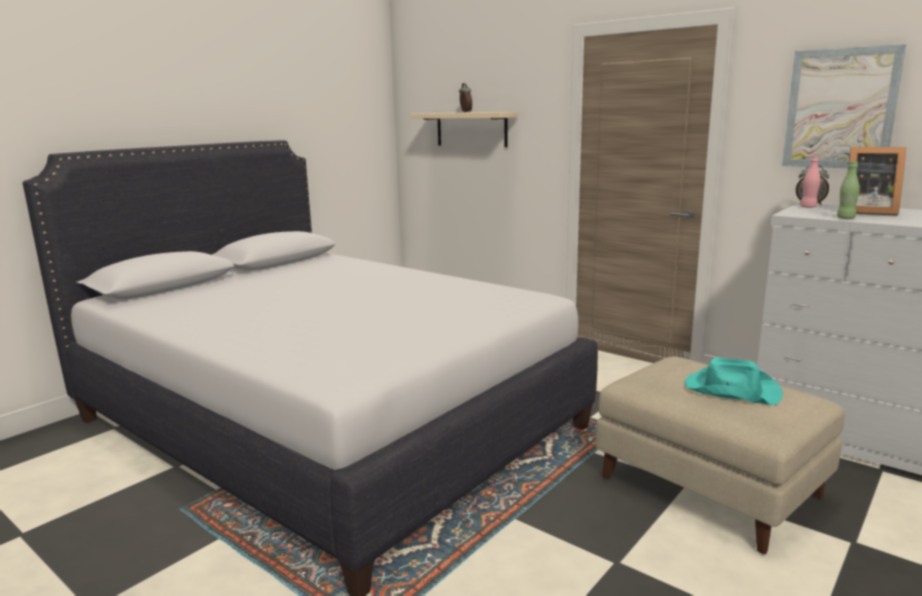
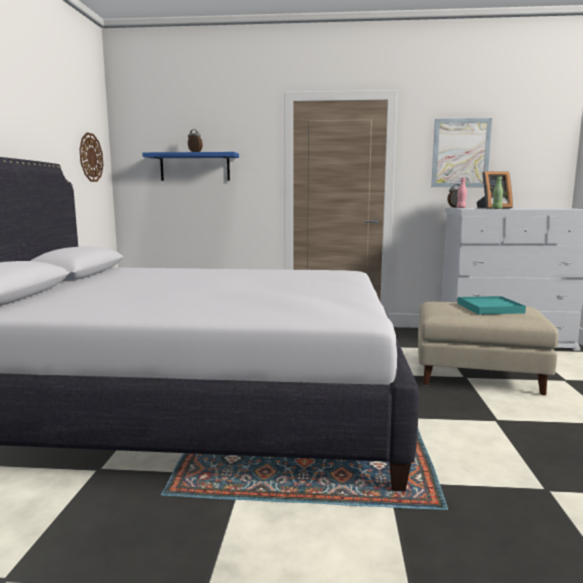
camera: 35 degrees left, 5 degrees down
beige shelf [411,112,518,147] -> blue shelf [142,152,239,181]
turquoise hat [685,357,783,405] -> turquoise tray [458,296,526,314]
none -> wall clock [79,132,103,182]

